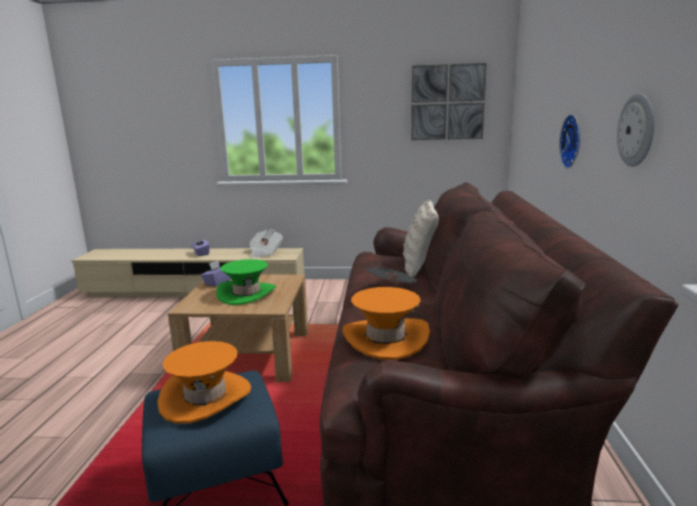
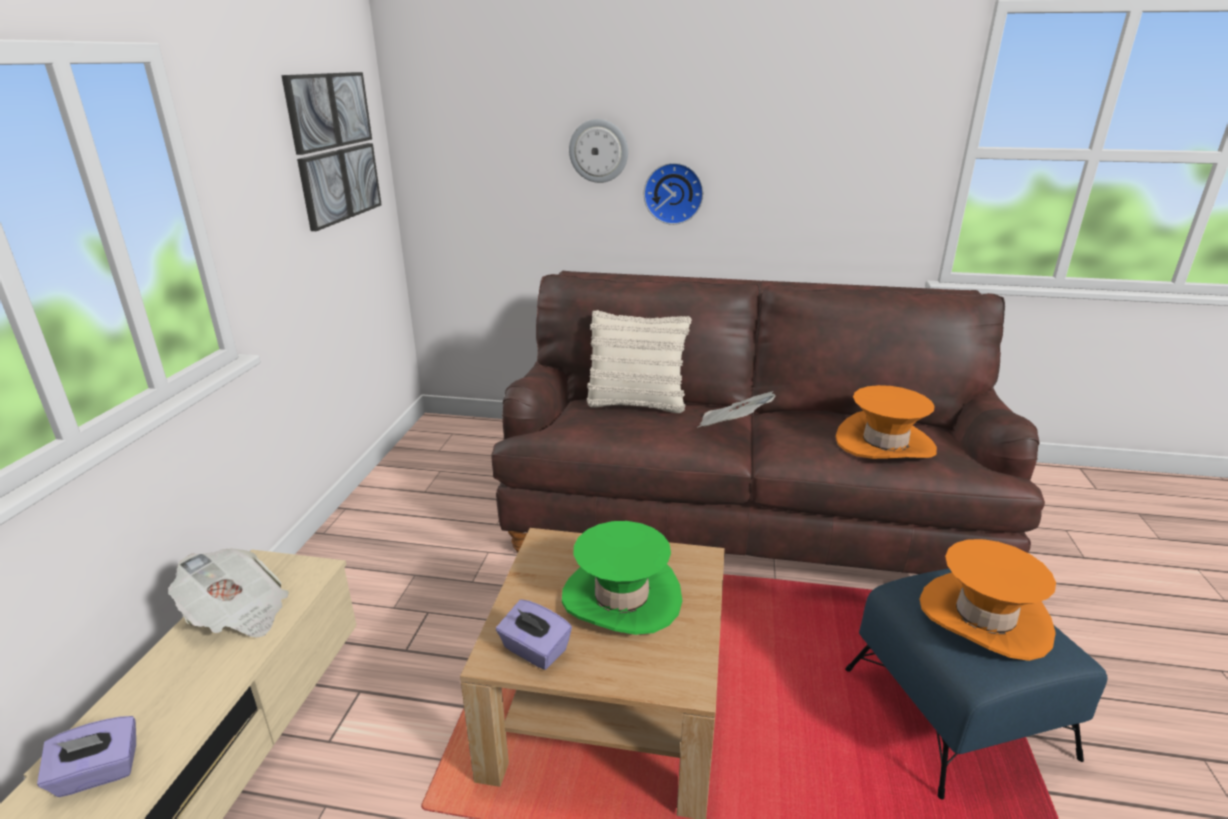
camera: 85 degrees left, 10 degrees up
wall clock [617,93,654,167] -> wall clock moved to [569,119,628,183]

